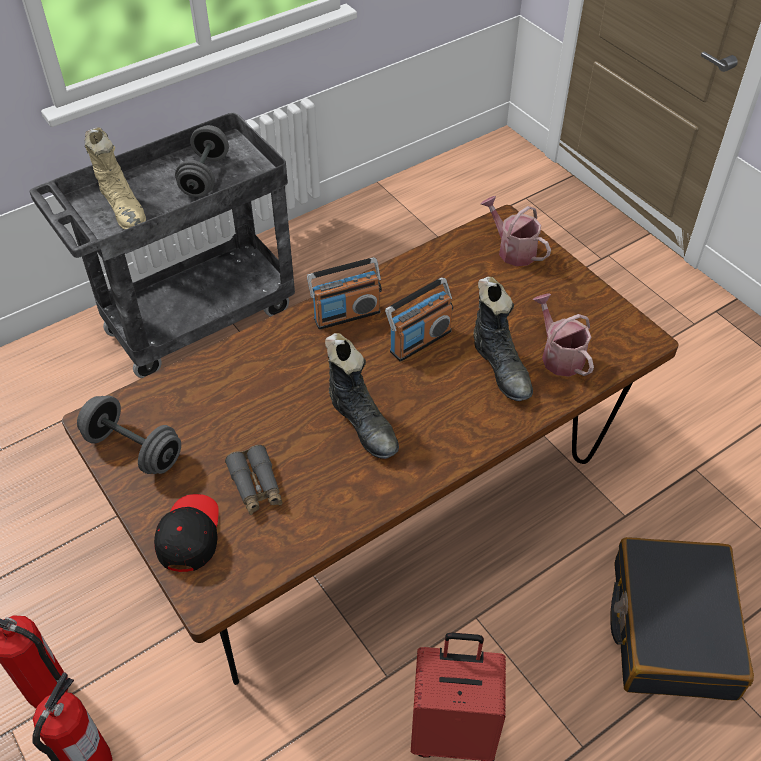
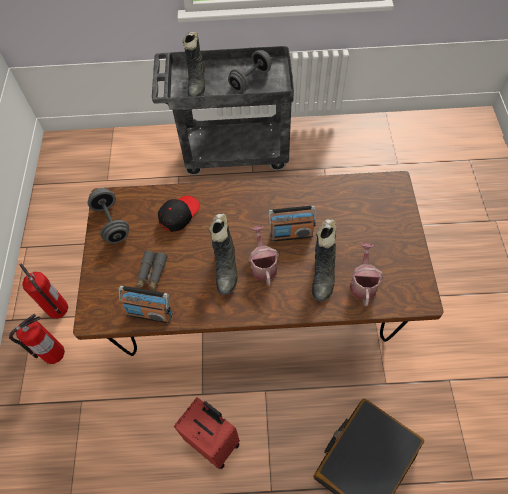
camera: 35 degrees right, 10 degrees up
beige boot [85,127,146,229] -> black boot [183,32,205,97]
black cap [154,494,219,572] -> black cap moved to [158,196,200,232]
radio [307,257,382,330] -> radio moved to [119,286,173,323]
watering can [480,196,551,266] -> watering can moved to [248,226,279,286]

